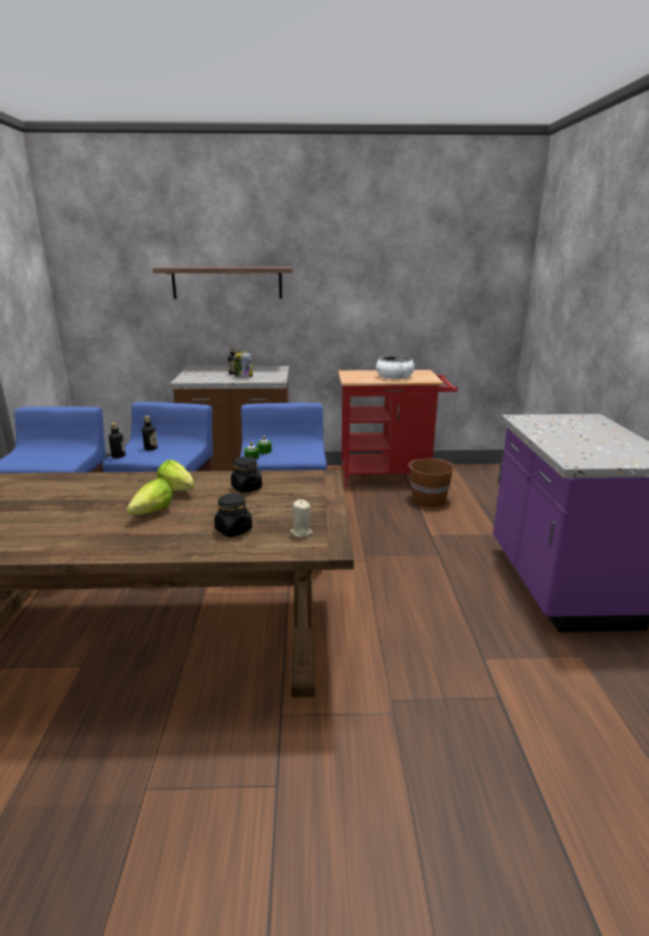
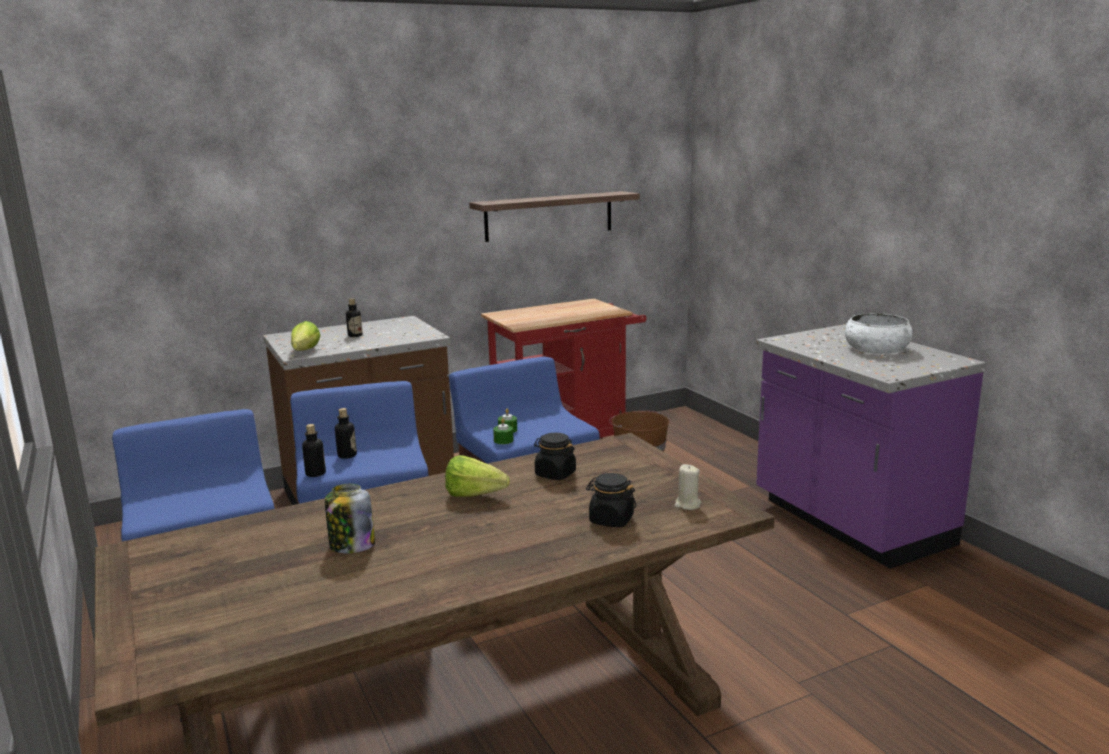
camera: 25 degrees left, 5 degrees down
lettuce [126,478,173,515] -> lettuce moved to [291,321,321,351]
shelf [153,267,293,299] -> shelf moved to [469,191,640,242]
jar [234,351,253,378] -> jar moved to [325,484,375,553]
white bowl [376,356,414,379] -> white bowl moved to [845,313,913,354]

